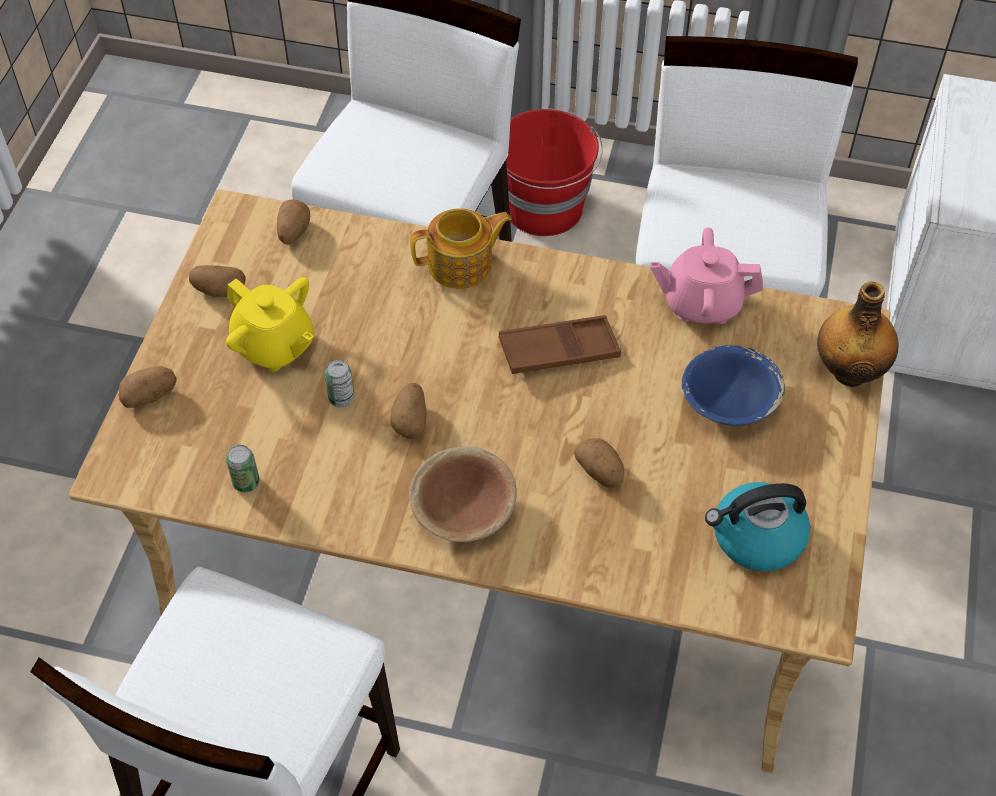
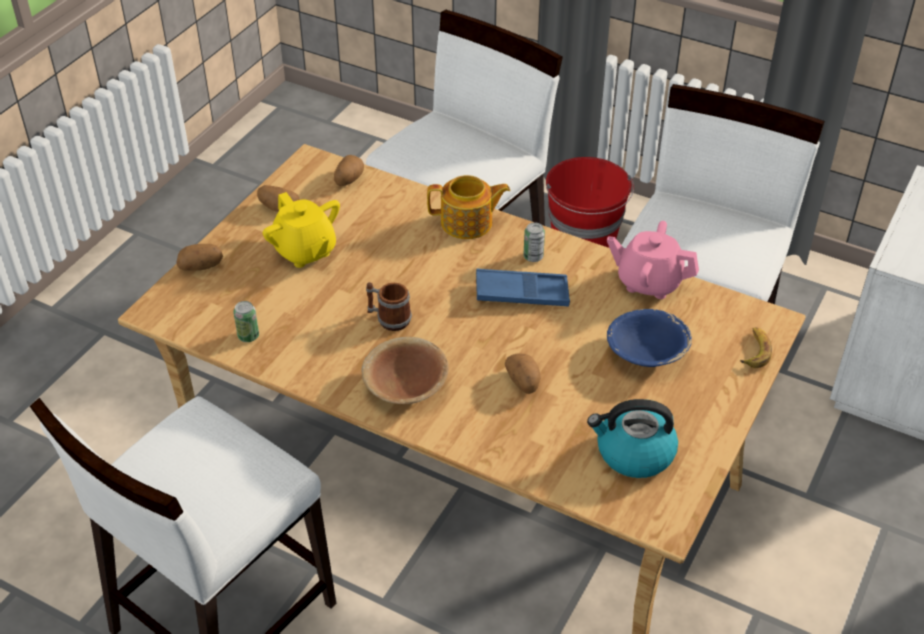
camera: 15 degrees right, 10 degrees down
can [325,360,355,407] -> can moved to [523,222,545,262]
potato [390,383,427,439] -> mug [366,282,412,331]
brown tray [499,315,621,374] -> blue tray [476,269,570,307]
bottle [817,281,899,387] -> banana [740,327,772,368]

